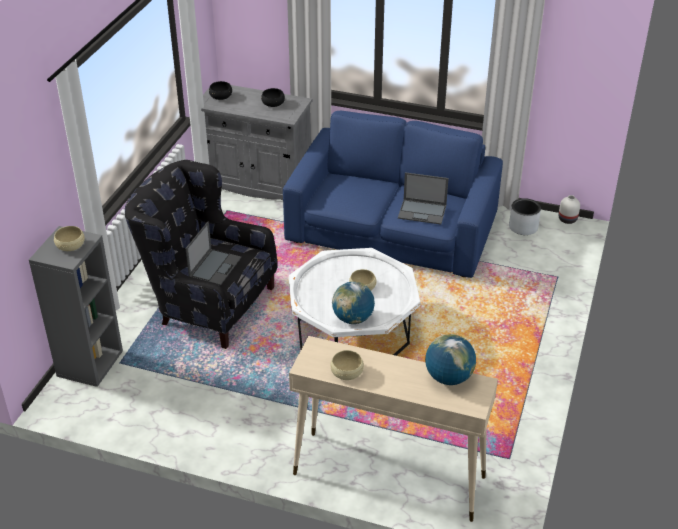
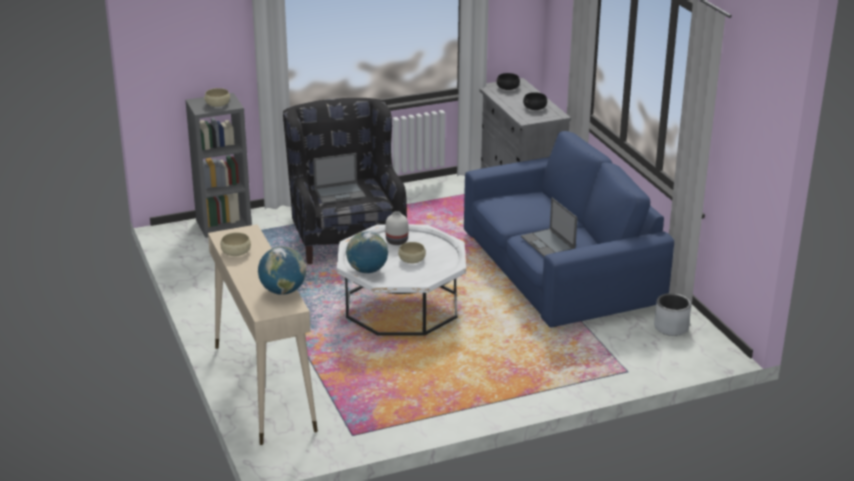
camera: 50 degrees right, 10 degrees down
white vase [559,195,580,224] -> white vase moved to [385,211,408,245]

